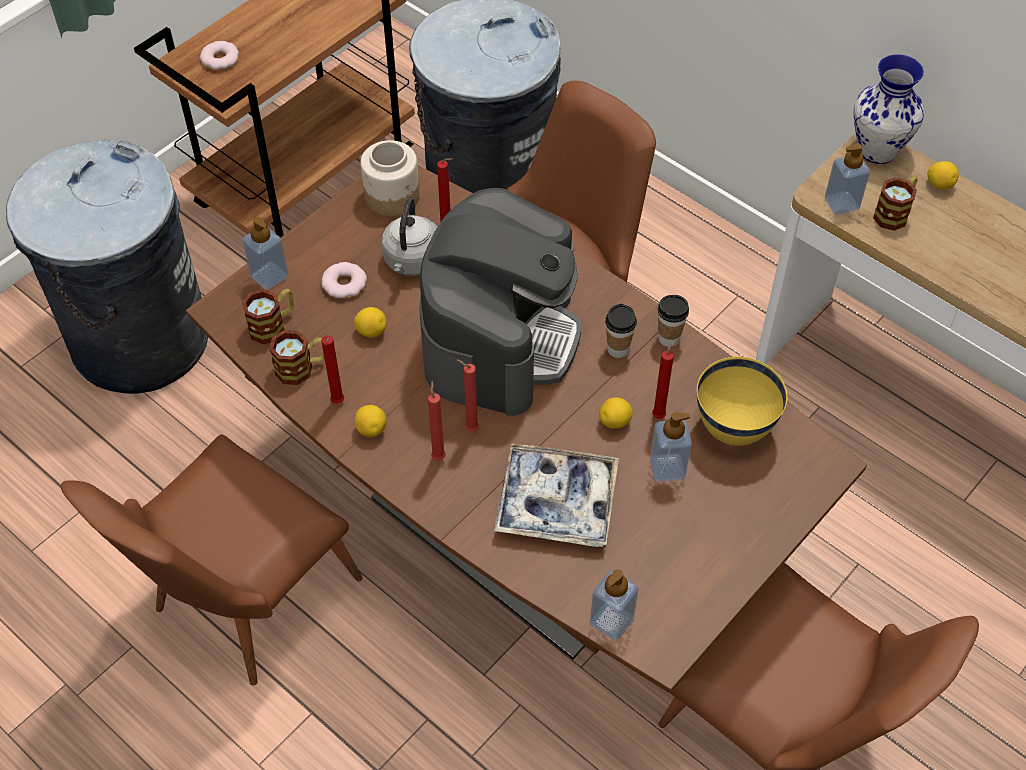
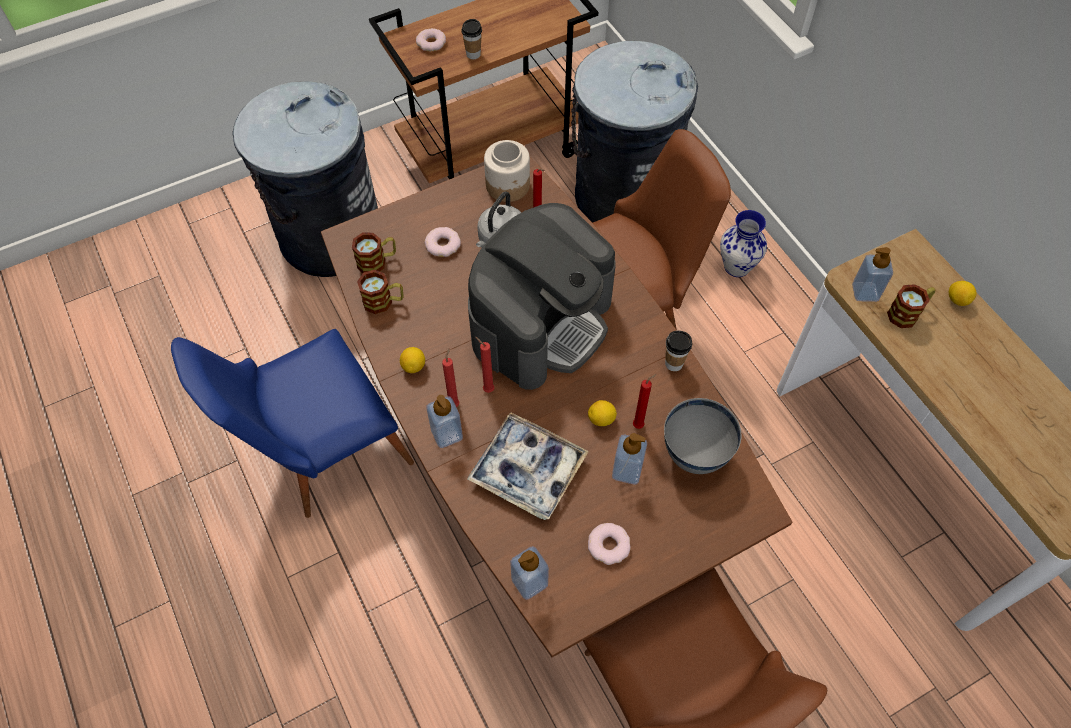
camera: 20 degrees right, 5 degrees up
brown chair [61,434,363,686] -> blue chair [171,329,414,518]
soap dispenser [242,217,288,290] -> soap dispenser moved to [426,395,463,448]
red candle [321,335,344,404] -> none
lemon [354,307,386,337] -> none
cup [605,304,637,358] -> cup moved to [461,19,482,59]
yellow bowl [697,357,787,446] -> grey bowl [664,398,741,474]
vase [853,54,924,164] -> vase moved to [720,210,767,277]
none -> donut [588,523,631,565]

